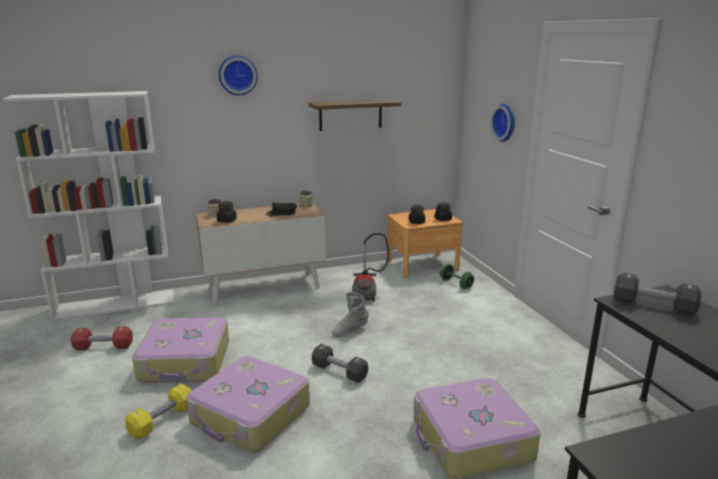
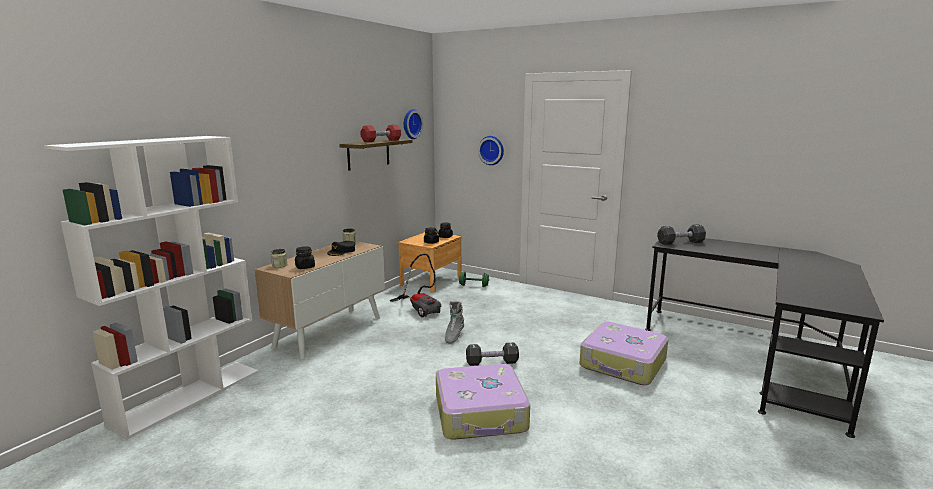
camera: 40 degrees left, 5 degrees down
red dumbbell [71,327,133,350] -> red dumbbell moved to [360,125,401,142]
yellow dumbbell [125,384,191,440] -> none
suitcase [132,317,229,383] -> none
wall clock [219,55,258,95] -> wall clock moved to [404,109,423,139]

